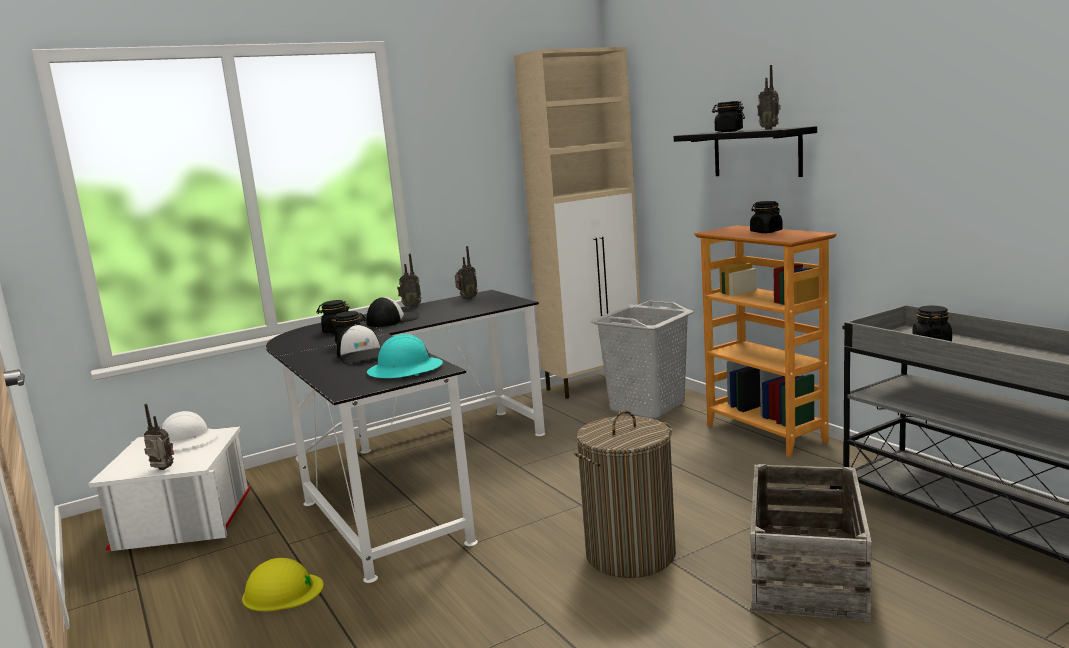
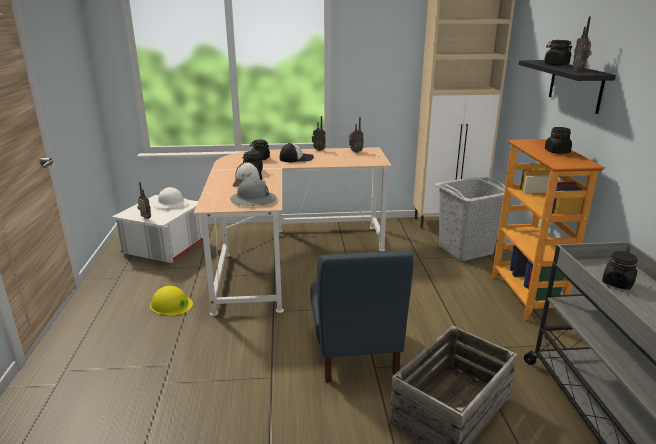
camera: 25 degrees right, 10 degrees up
black desk [266,290,545,583] -> beige desk [194,147,392,316]
turquoise hard hat [367,334,443,378] -> grey hard hat [230,178,277,206]
laundry basket [574,410,676,578] -> blue chair [310,250,414,383]

